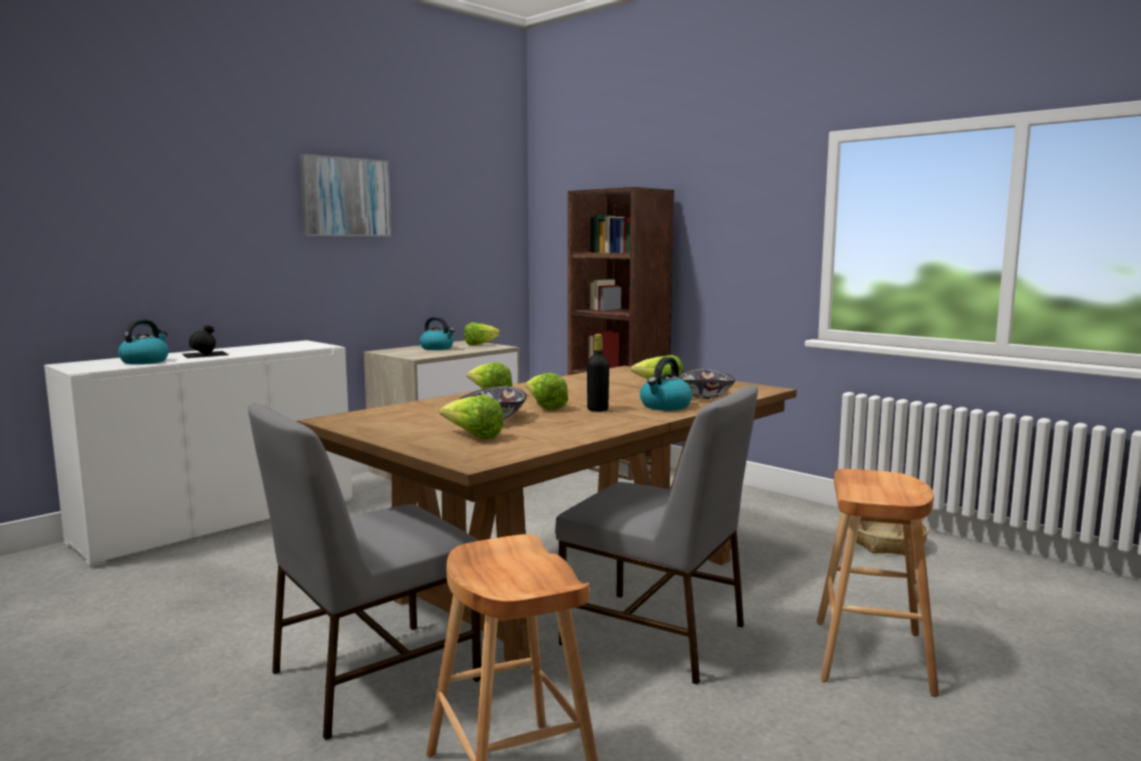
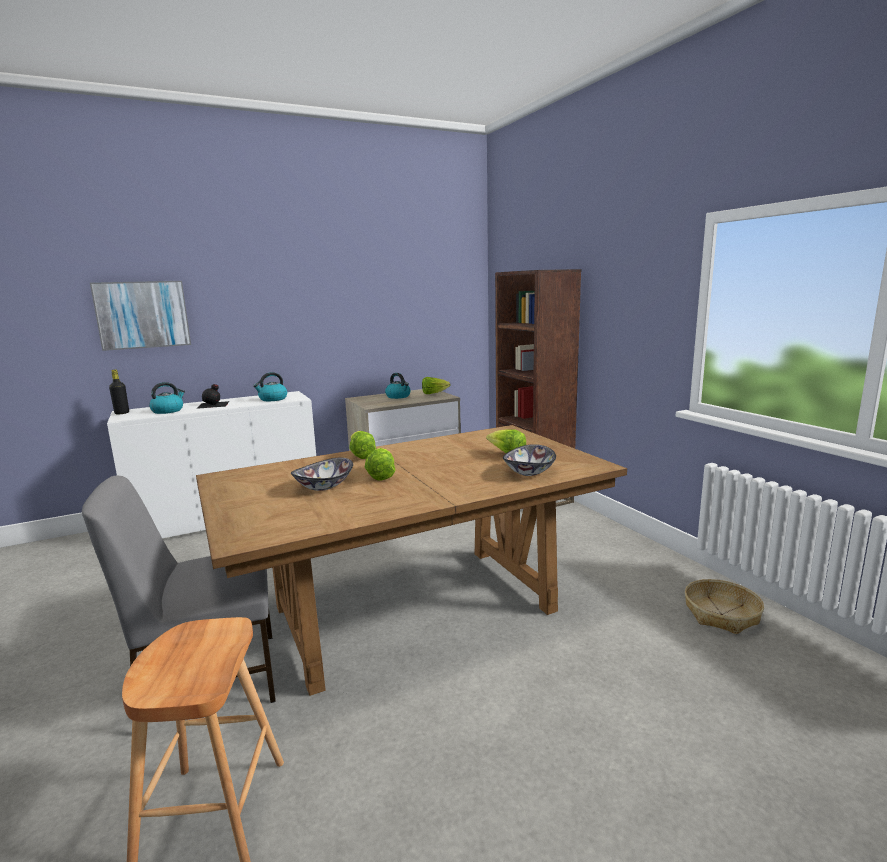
camera: 20 degrees right, 5 degrees up
picture [299,154,391,237] -> picture moved to [90,281,191,351]
lettuce [440,395,503,439] -> none
grey chair [555,385,758,685] -> none
black bottle [587,334,609,412] -> black bottle moved to [109,370,129,414]
kettle [640,357,692,410] -> kettle moved to [253,372,287,401]
brown stool [817,469,939,697] -> none

